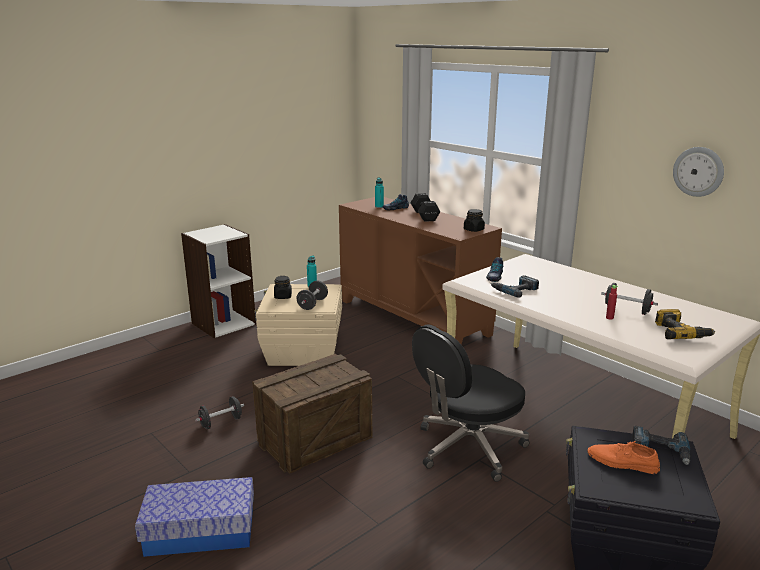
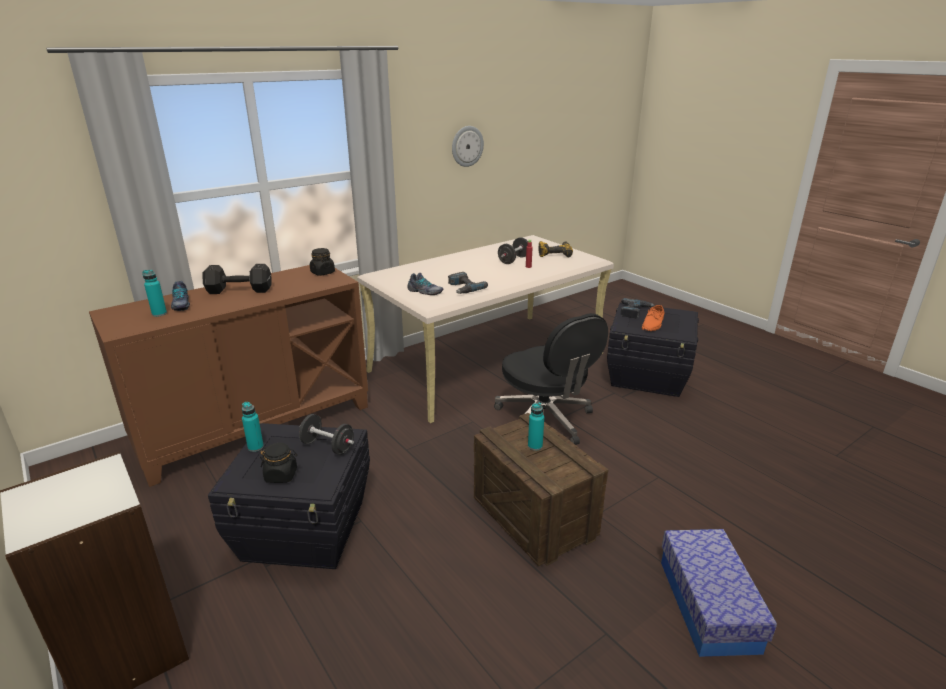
camera: 85 degrees left, 5 degrees up
black dumbbell [195,396,244,429] -> none
beige storage box [254,284,342,366] -> black storage box [208,423,370,569]
none -> turquoise bottle [528,402,544,451]

